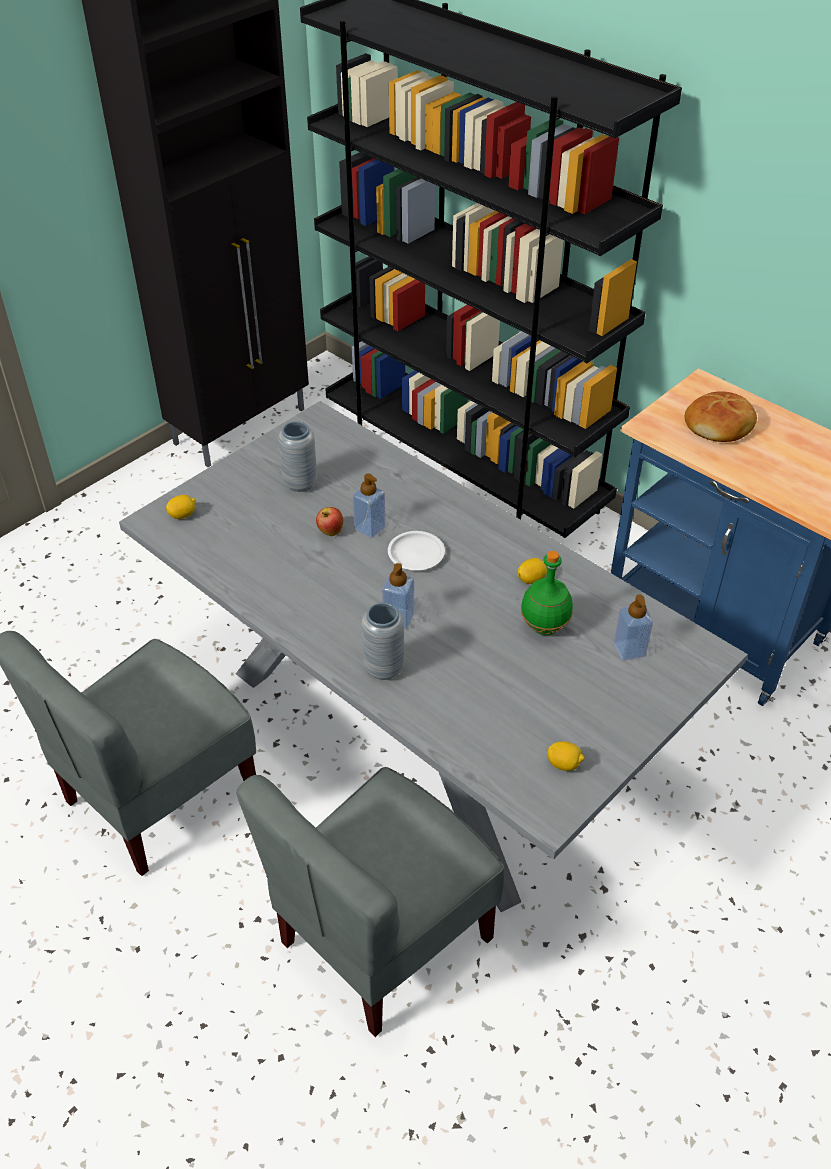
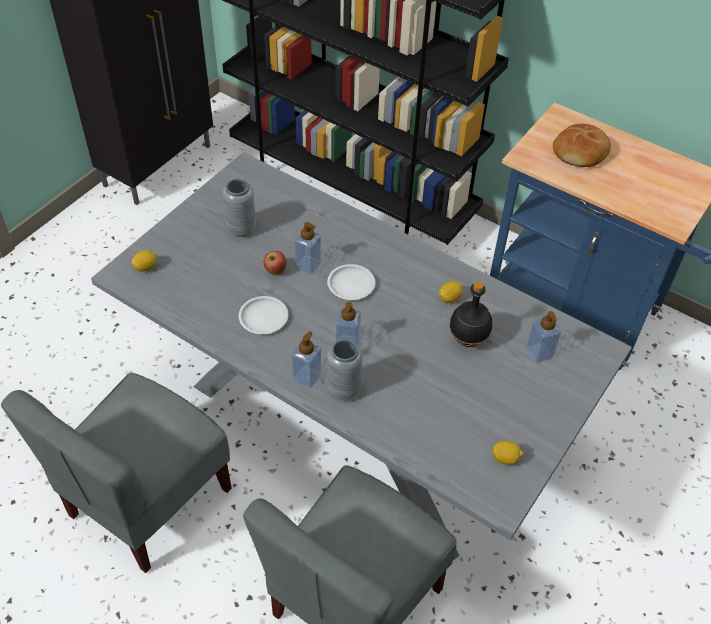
camera: 10 degrees left, 5 degrees up
green bottle [521,551,573,635] -> black bottle [449,282,492,347]
none -> white plate [239,296,288,334]
none -> soap dispenser [292,331,321,388]

